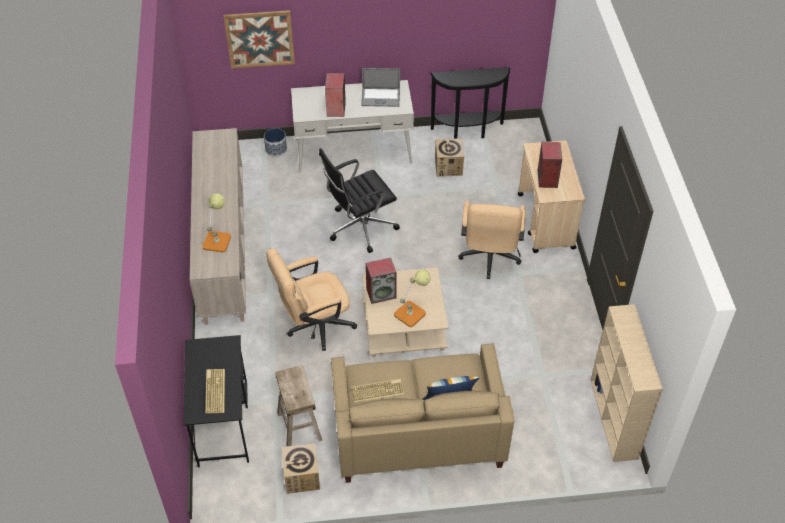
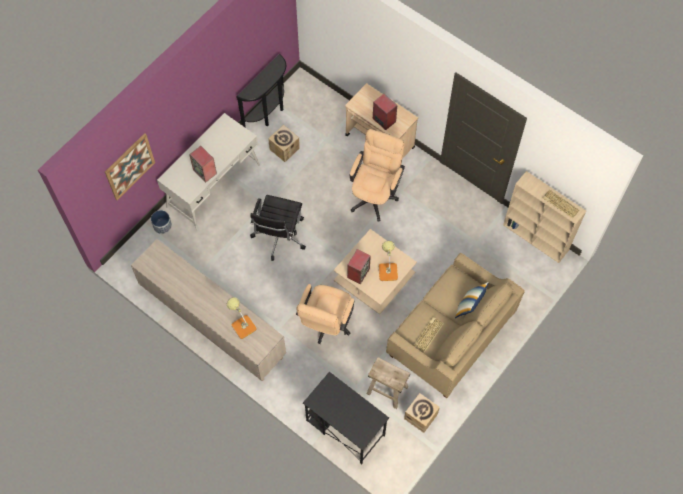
camera: 45 degrees left, 15 degrees up
keyboard [205,369,225,413] -> keyboard moved to [543,190,580,219]
laptop [361,68,400,107] -> none
beige office chair [458,200,526,279] -> beige office chair turned 120 degrees counterclockwise [350,129,405,222]

